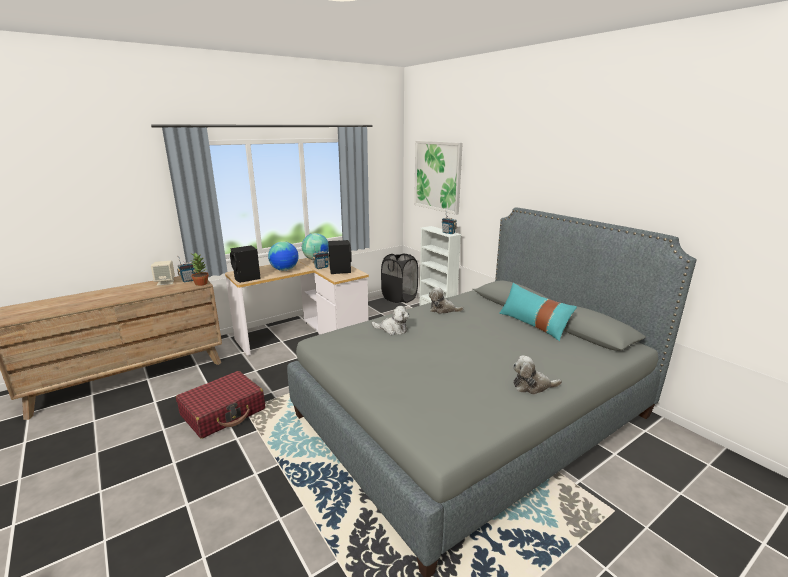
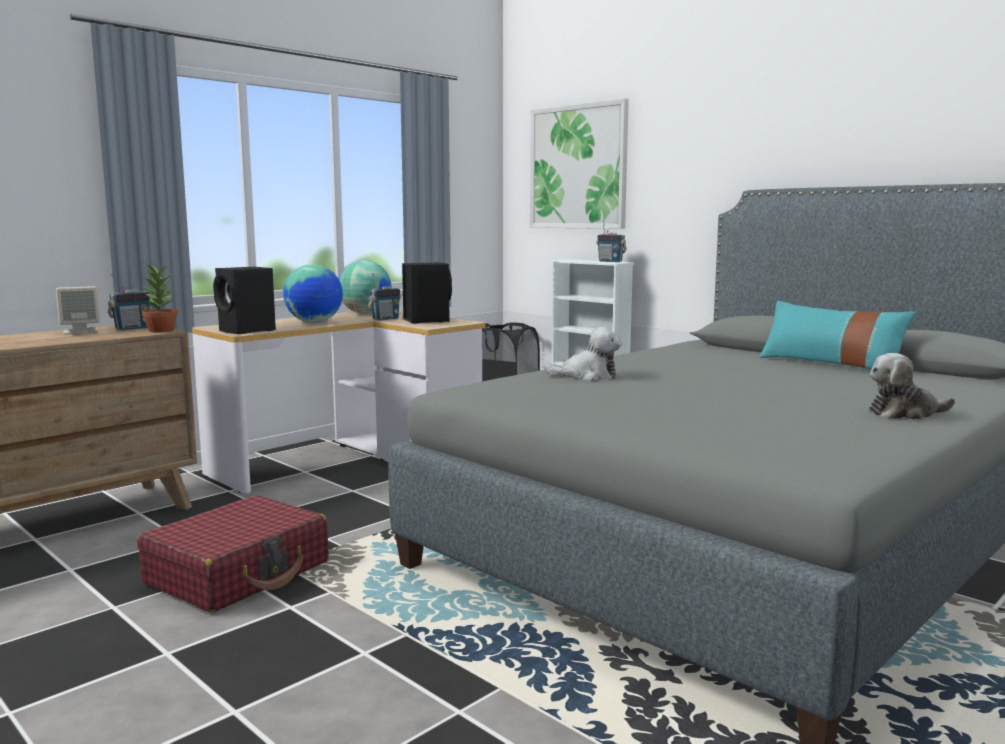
camera: 10 degrees left, 10 degrees down
plush toy [429,287,464,314] -> none

